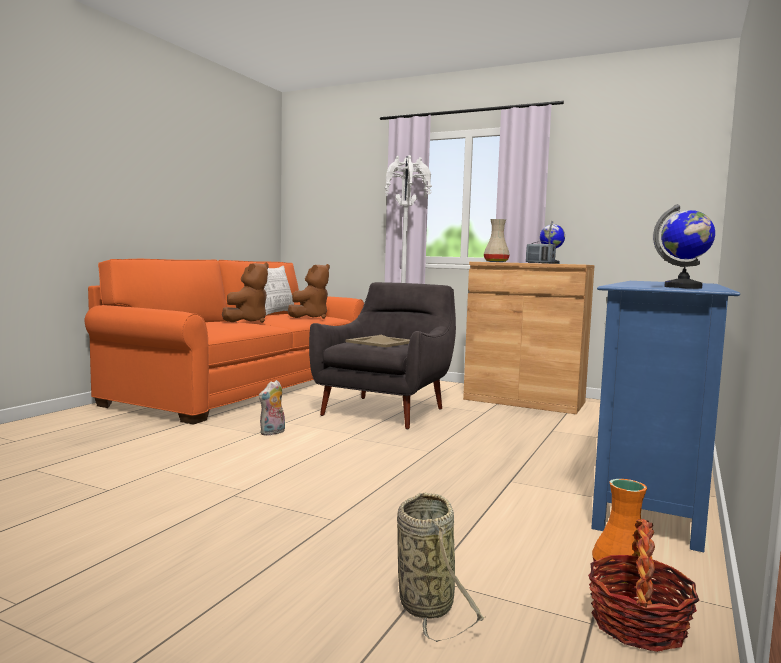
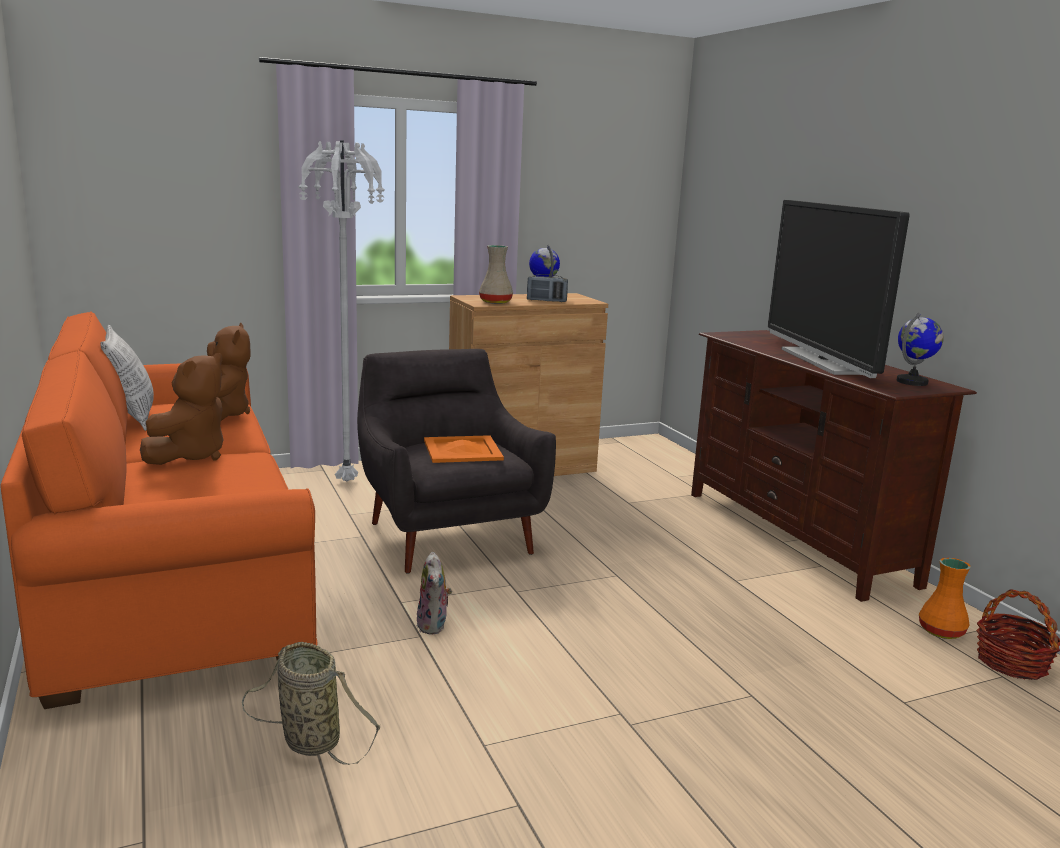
camera: 50 degrees left, 10 degrees up
brown plush toy [222,263,268,323] -> brown plush toy turned 45 degrees clockwise [140,353,224,465]
beige tray [346,335,410,347] -> orange tray [424,435,504,463]
basket [397,492,485,642] -> basket moved to [242,642,380,765]
blue tv stand [591,281,740,552] -> brown tv stand [691,330,977,602]
none -> television [768,200,909,378]

